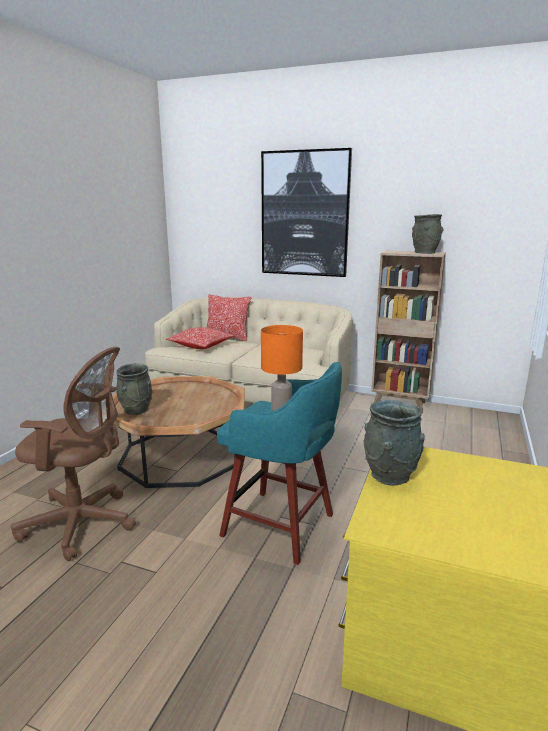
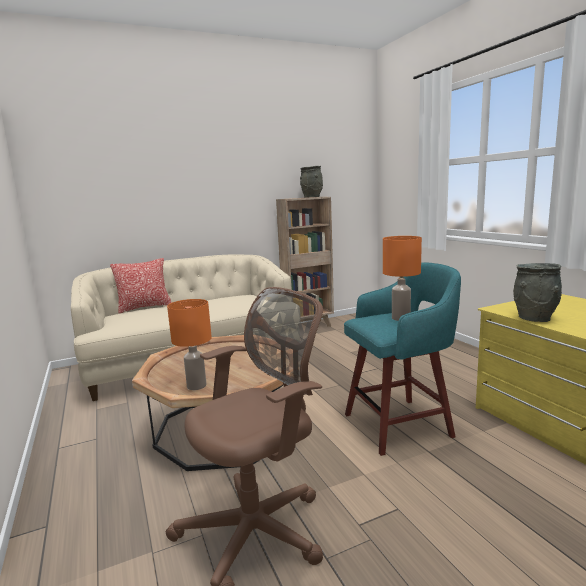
camera: 45 degrees left, 5 degrees down
grey vase [116,364,153,415] -> orange table lamp [167,299,212,390]
pillow [166,327,235,349] -> none
picture [261,148,352,277] -> none

